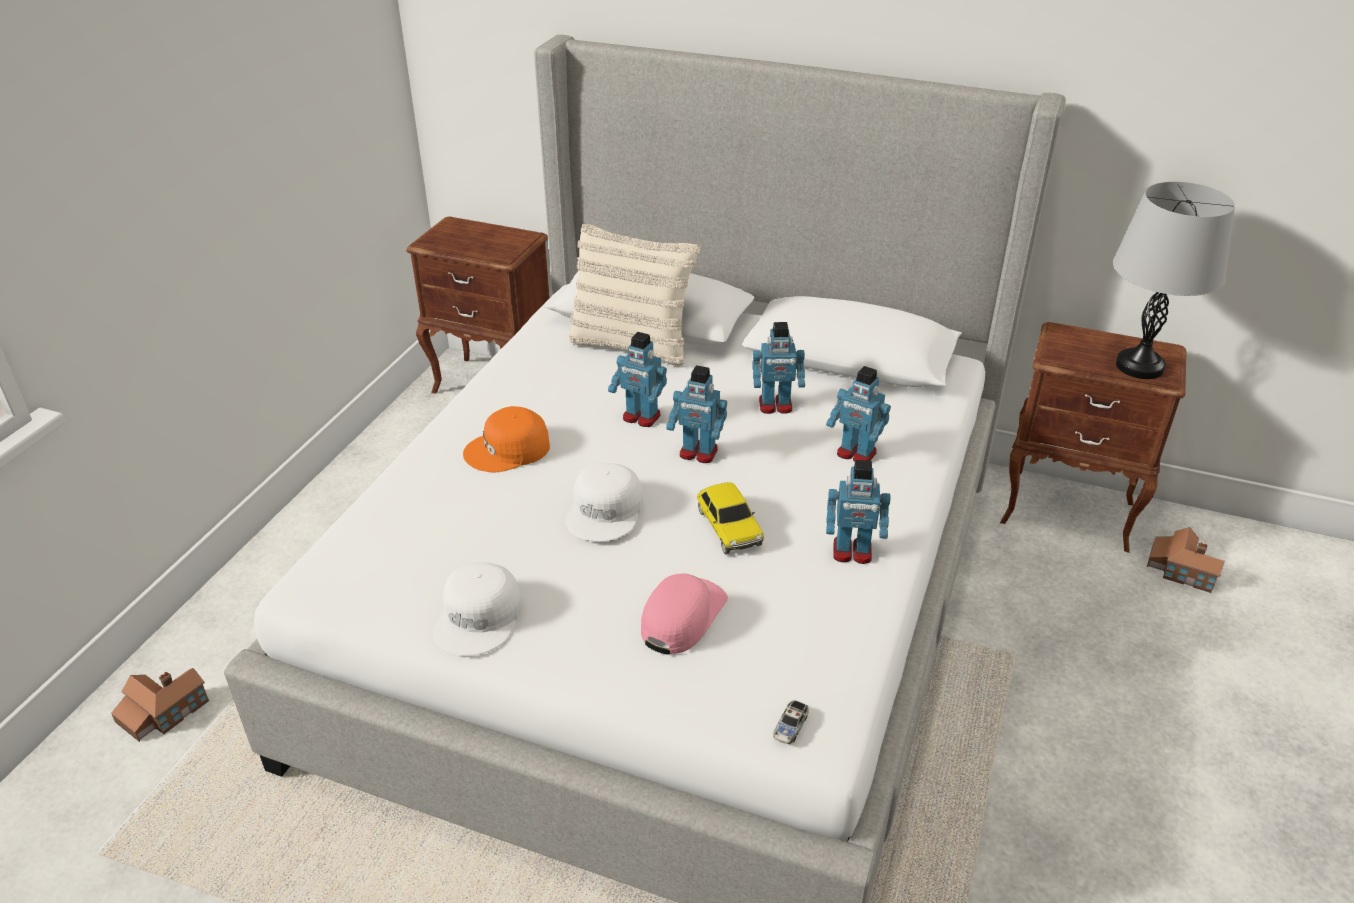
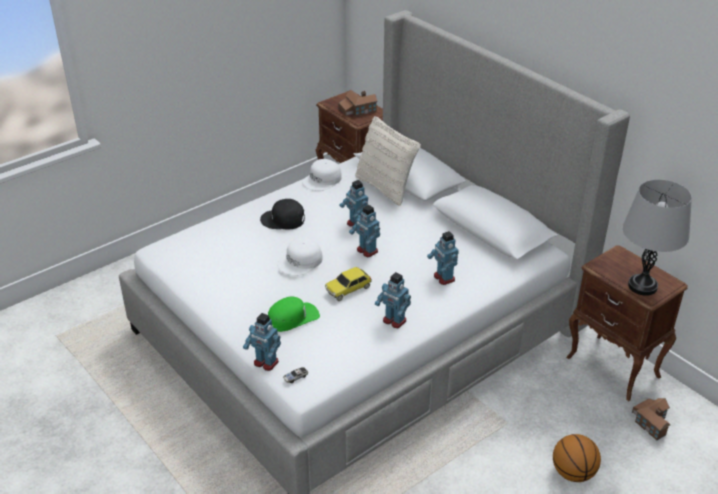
camera: 30 degrees right, 0 degrees up
toy house [111,668,209,742] -> toy house moved to [339,90,378,117]
white cap [434,562,522,656] -> white cap moved to [302,159,342,191]
orange cap [463,406,550,472] -> black cap [260,199,305,229]
pink cap [641,573,728,655] -> green cap [268,296,320,332]
toy car [697,482,764,554] -> toy car turned 45 degrees clockwise [325,267,372,301]
toy robot [752,322,805,414] -> toy robot moved to [243,313,281,371]
none -> basketball [553,434,601,482]

